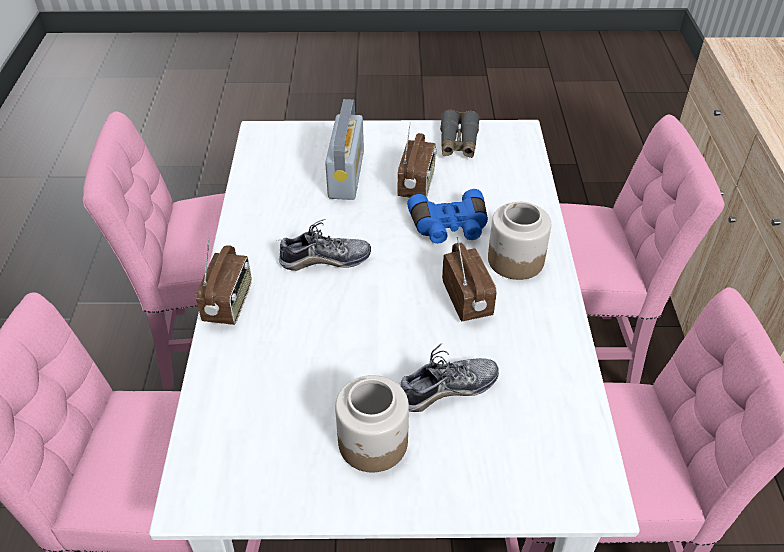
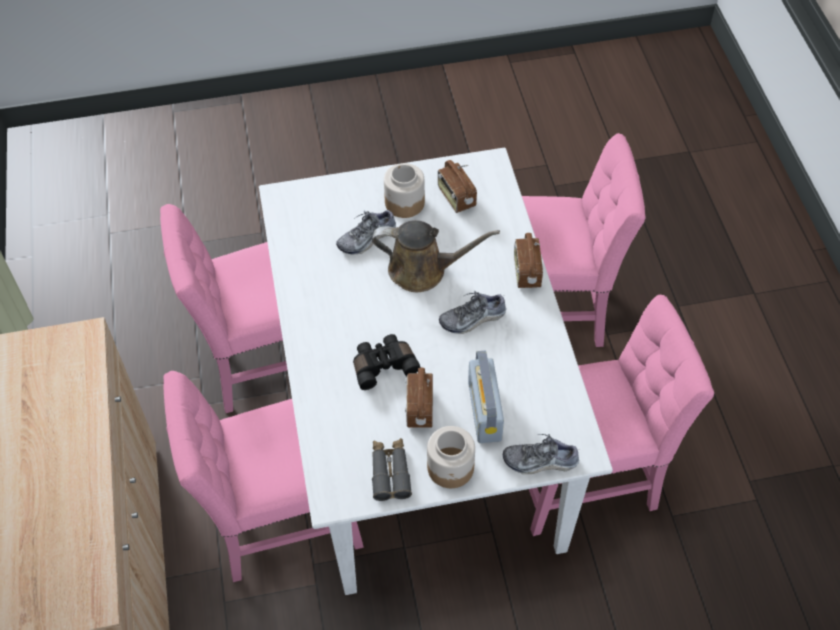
camera: 170 degrees right, 10 degrees up
blue binoculars [407,189,488,244] -> black binoculars [353,334,421,390]
radio [442,237,497,321] -> radio moved to [438,160,477,213]
jar [488,202,551,280] -> jar moved to [427,426,475,488]
none -> brown watering can [372,220,500,292]
none -> shoe [503,434,579,474]

